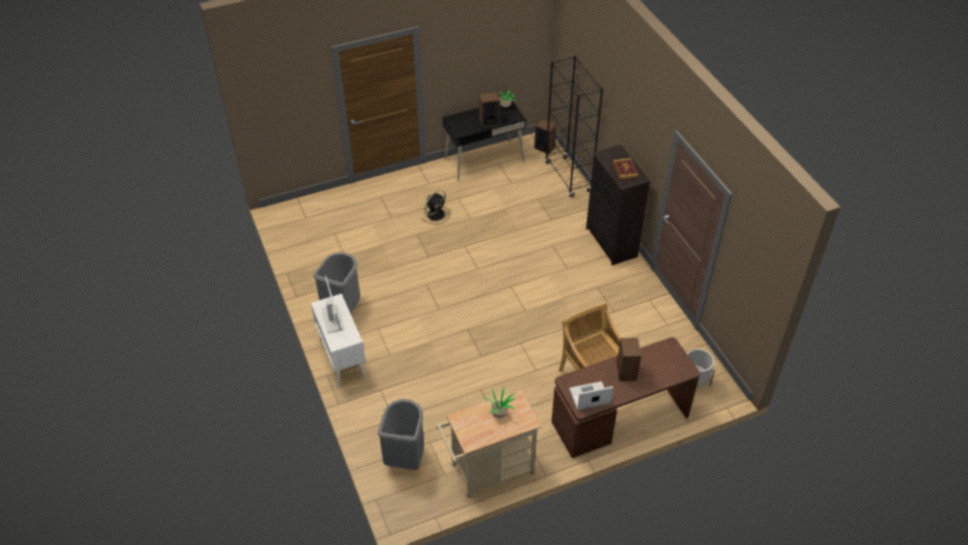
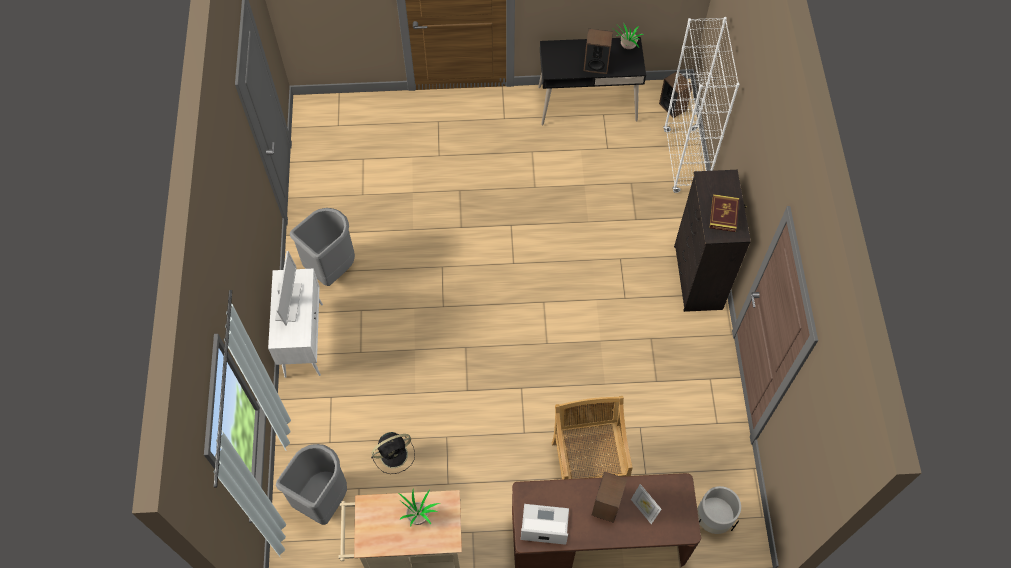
camera: 20 degrees right, 15 degrees up
black fan [422,190,450,224] -> black fan moved to [371,432,415,474]
black bookcase [545,56,603,197] -> white bookcase [663,17,740,193]
none -> picture frame [631,484,662,524]

